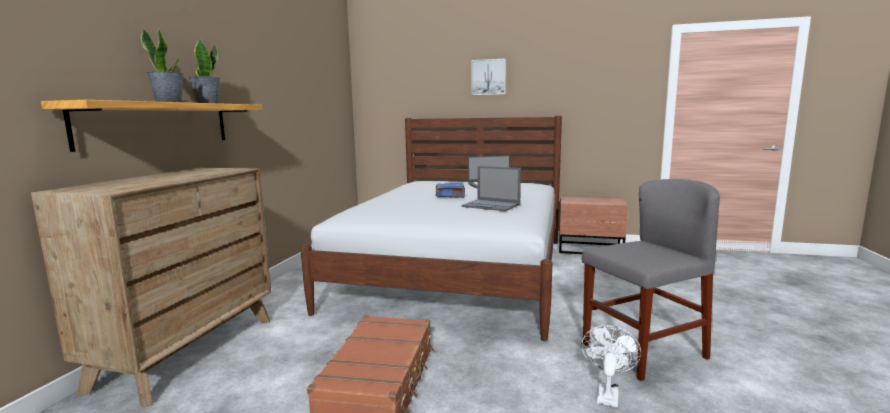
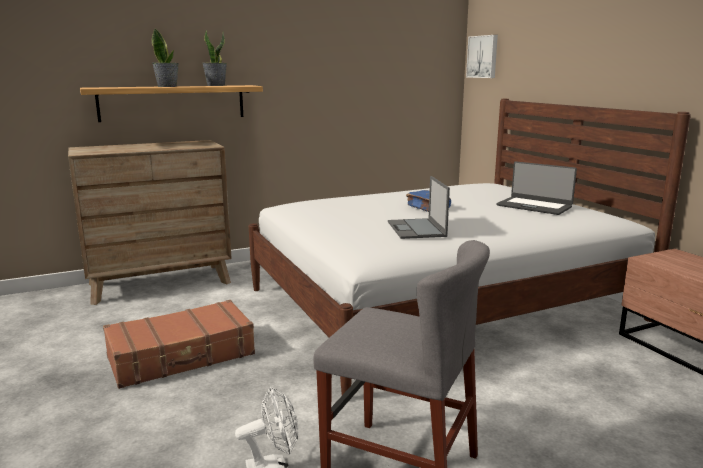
camera: 50 degrees right, 5 degrees up
picture [472,59,506,95] -> picture moved to [466,35,498,78]

